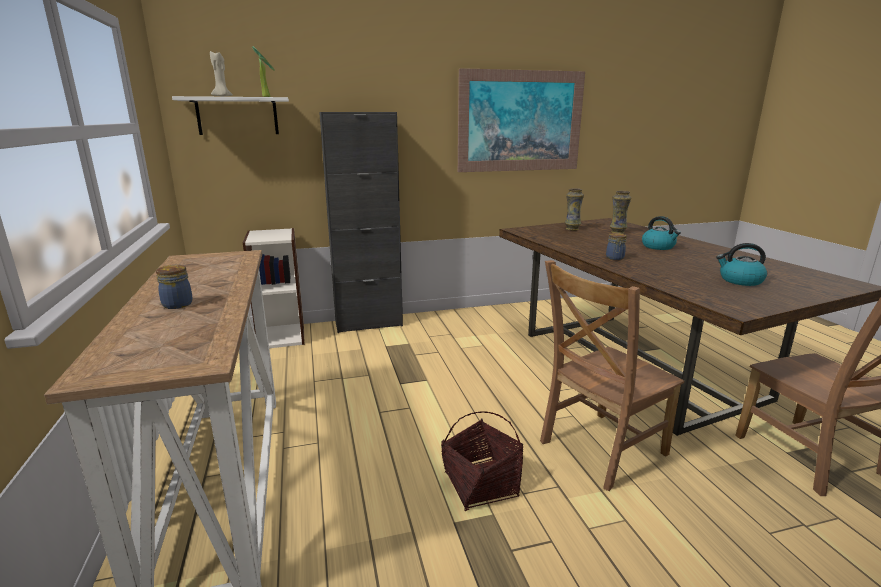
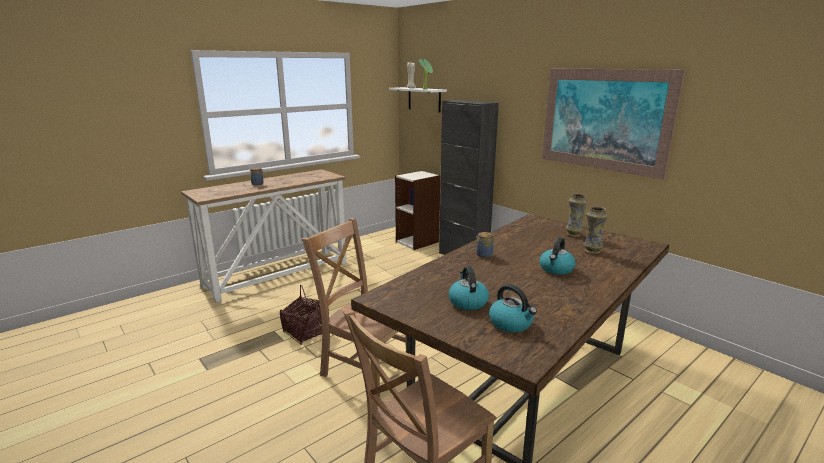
camera: 65 degrees right, 0 degrees up
none -> kettle [489,284,537,332]

